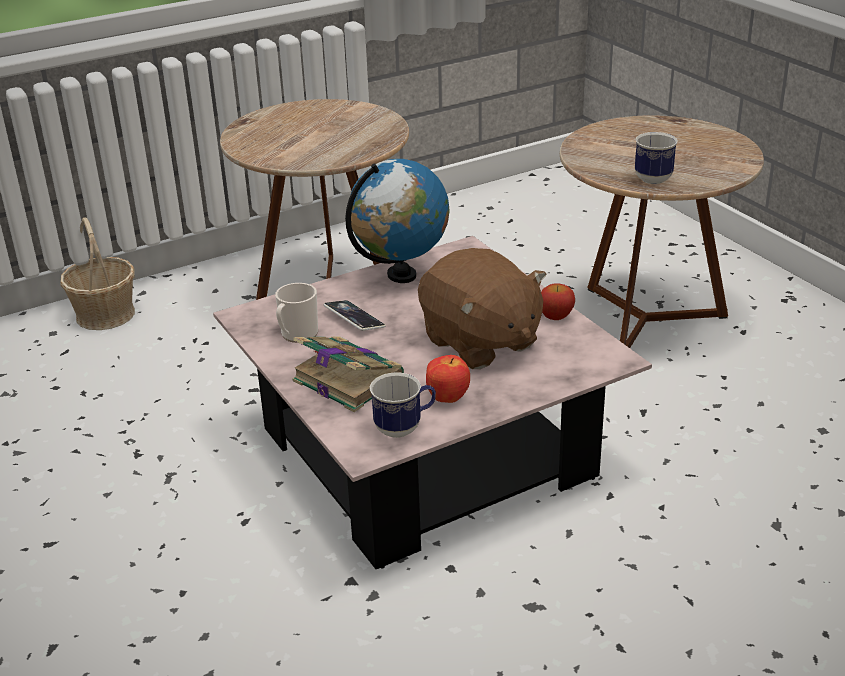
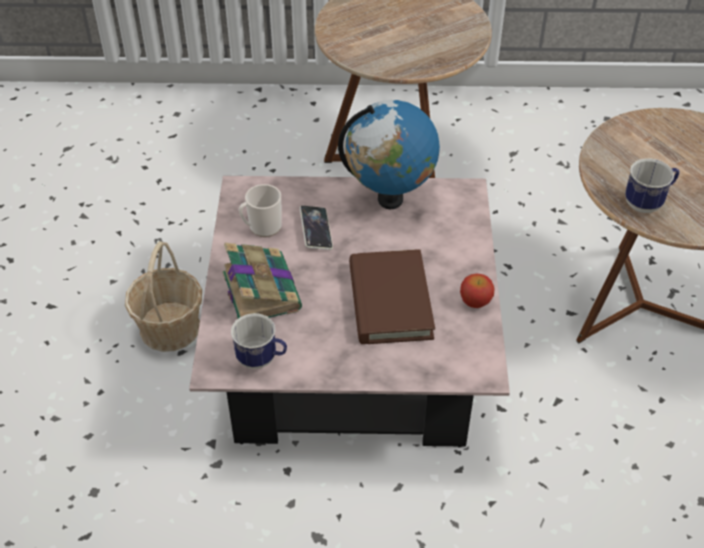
camera: 30 degrees right, 15 degrees up
basket [60,217,135,330] -> basket moved to [125,241,202,352]
brown plush toy [418,248,547,369] -> brown book [349,249,435,344]
apple [426,355,470,403] -> none

